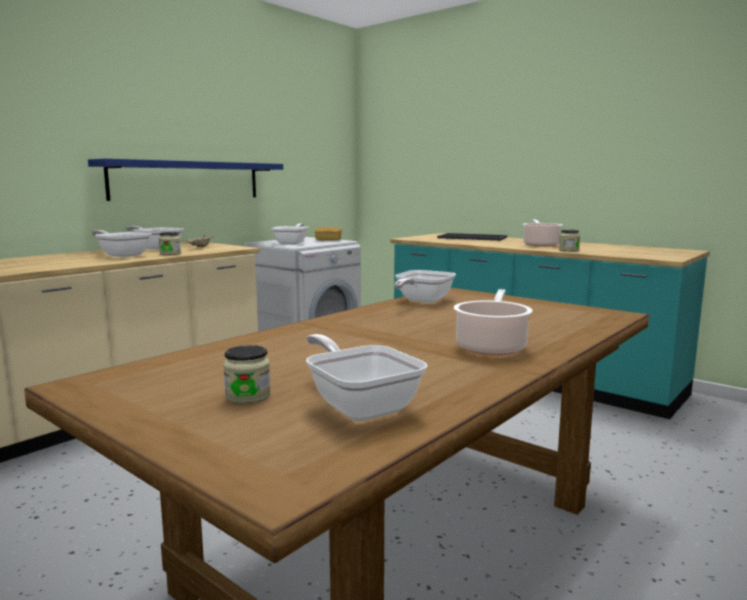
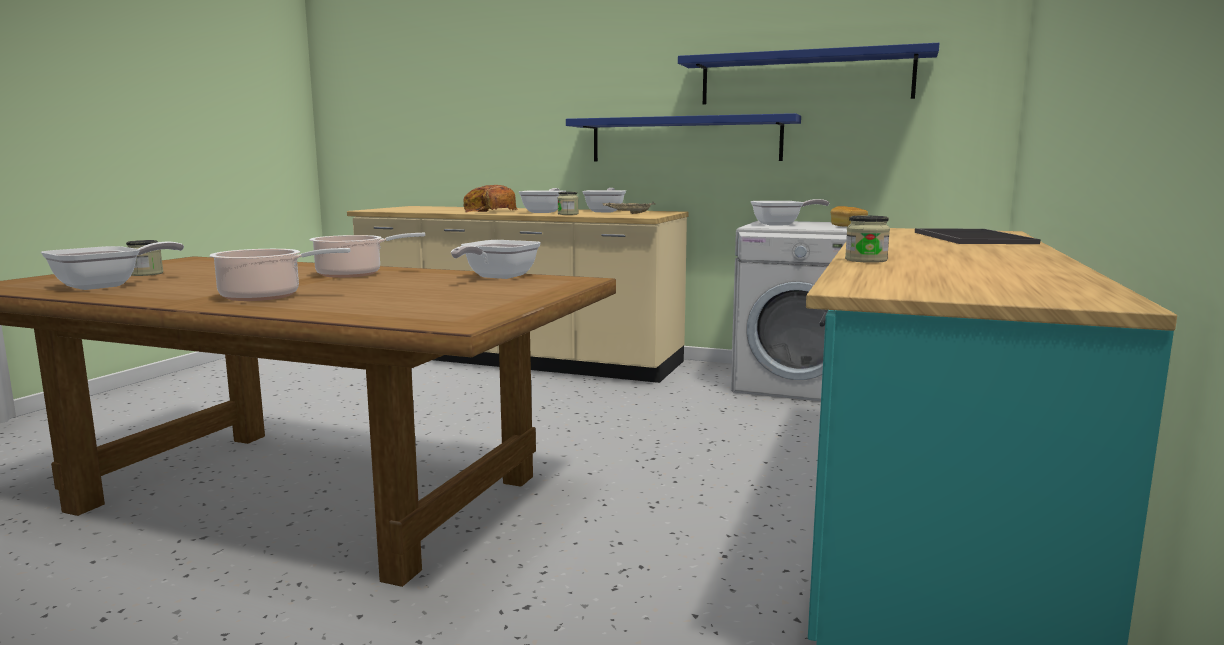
camera: 70 degrees right, 0 degrees up
frying pan [395,270,456,303] -> frying pan turned 75 degrees counterclockwise [451,240,541,279]
cooking pot [523,220,563,247] -> cooking pot moved to [310,233,425,278]
none -> bread [464,185,518,212]
none -> blue shelf [678,43,939,105]

